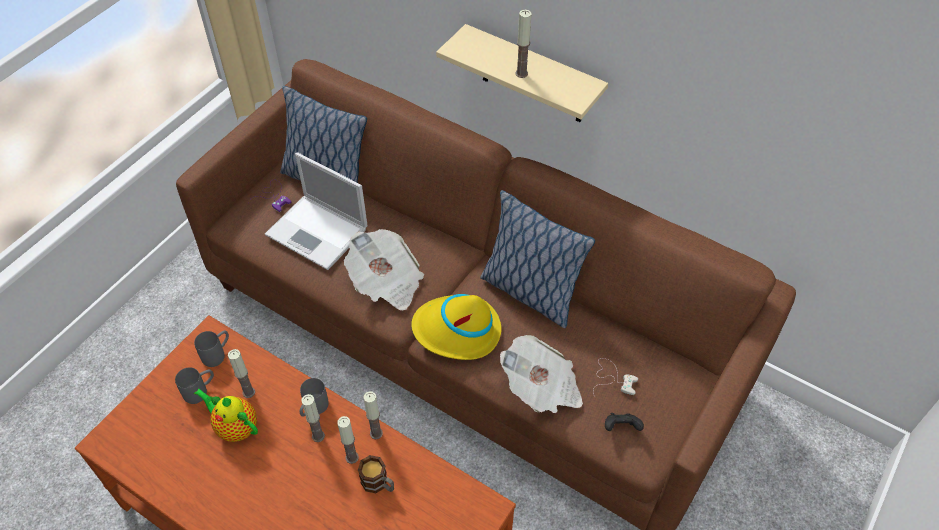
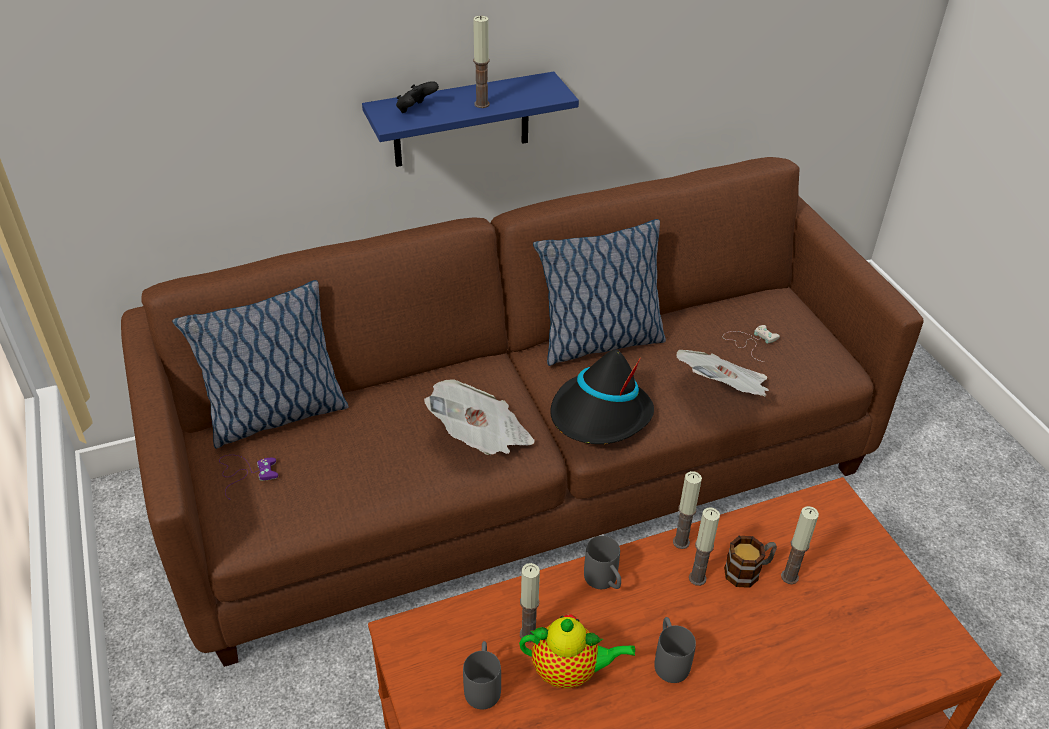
camera: 55 degrees left, 10 degrees down
grey mug [194,330,229,367] -> grey mug moved to [654,617,696,683]
teapot [194,388,258,442] -> teapot turned 150 degrees counterclockwise [519,614,635,689]
laptop [265,152,368,270] -> none
candle [301,394,325,442] -> candle moved to [781,506,819,584]
yellow hat [411,294,501,360] -> black hat [550,350,654,444]
beige shelf [436,24,608,122] -> blue shelf [362,71,579,167]
black game controller [605,413,644,431] -> black game controller moved to [396,81,439,113]

